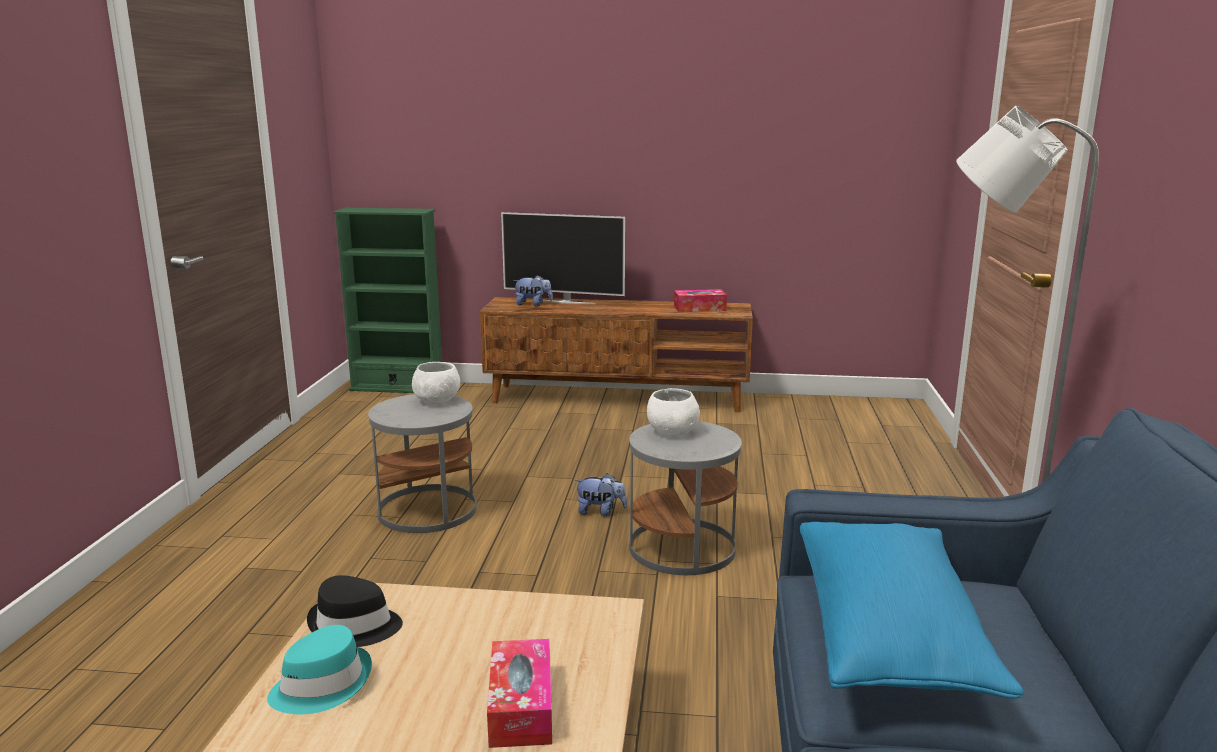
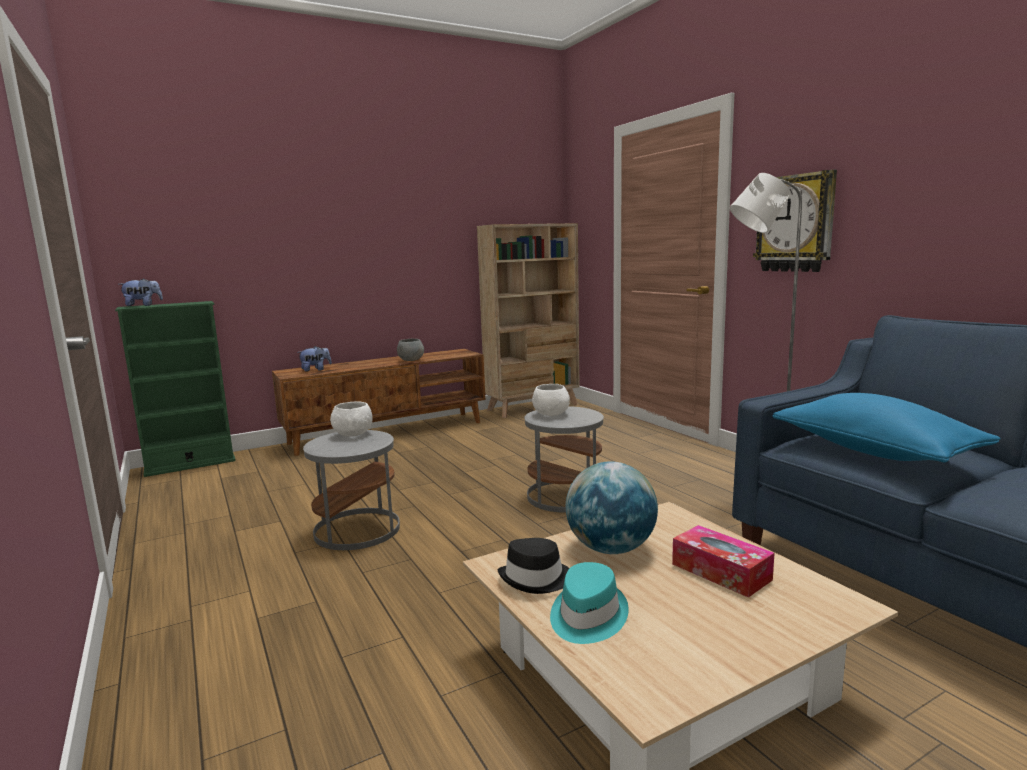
camera: 35 degrees left, 5 degrees down
television [501,212,625,304] -> none
plush toy [574,473,627,517] -> plush toy moved to [119,279,163,306]
tissue box [674,289,727,312] -> none
none -> grey bowl [397,338,424,361]
none -> beige bookcase [477,223,580,418]
none -> globe [566,461,658,554]
none -> wall clock [753,170,837,272]

